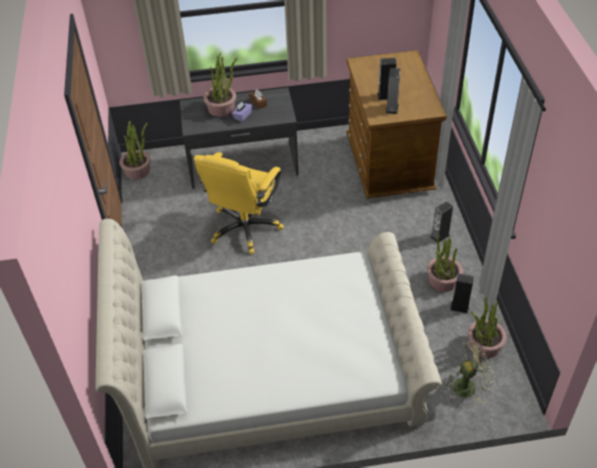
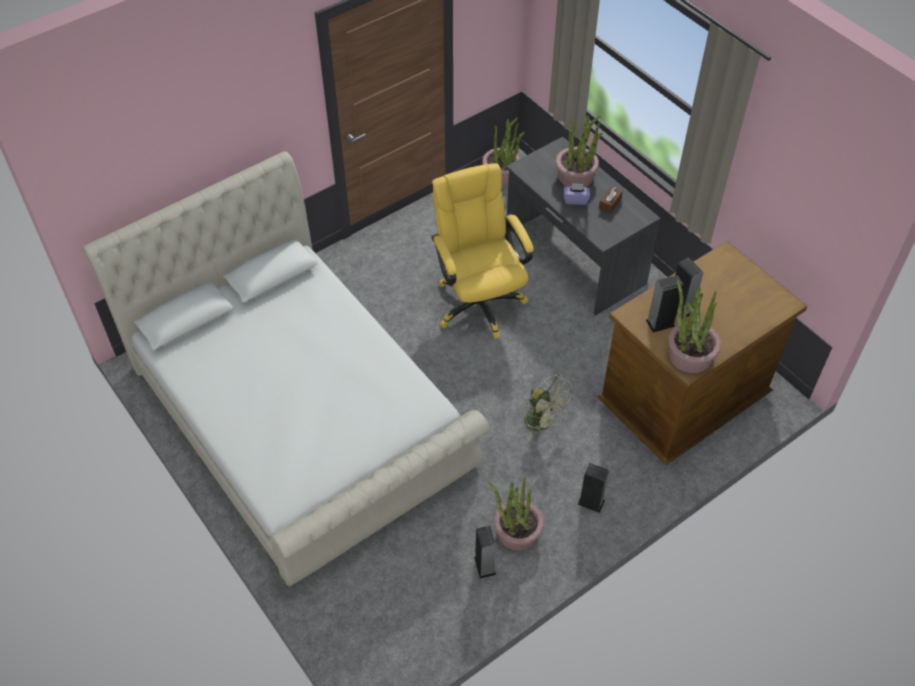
camera: 60 degrees right, 5 degrees up
yellow office chair [194,152,284,254] -> yellow office chair turned 75 degrees clockwise [431,163,534,339]
green fan [445,340,496,402] -> green fan moved to [524,374,573,440]
potted plant [468,297,507,358] -> potted plant moved to [668,279,721,373]

